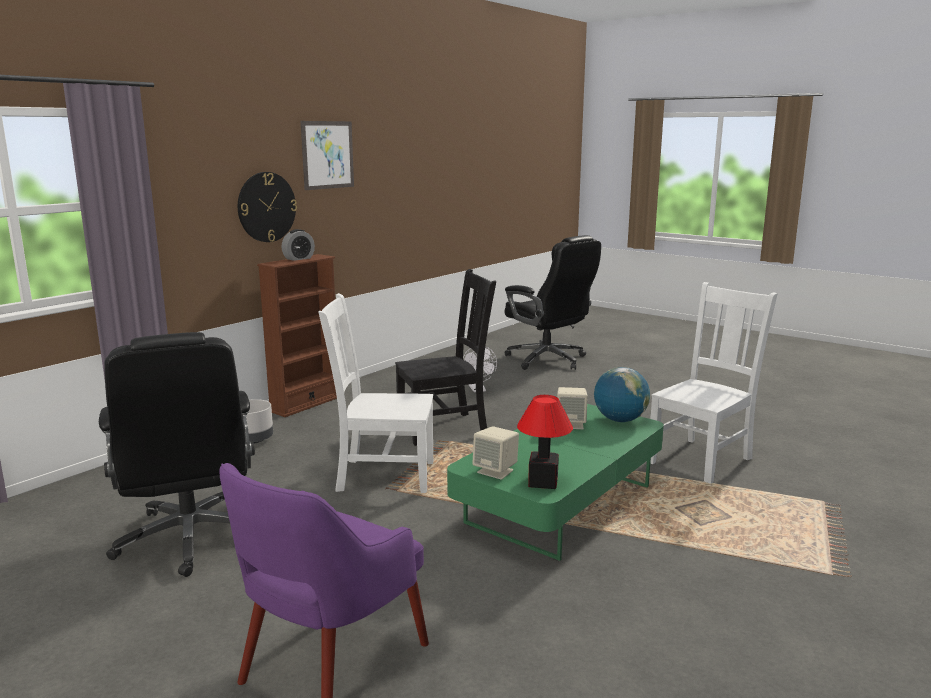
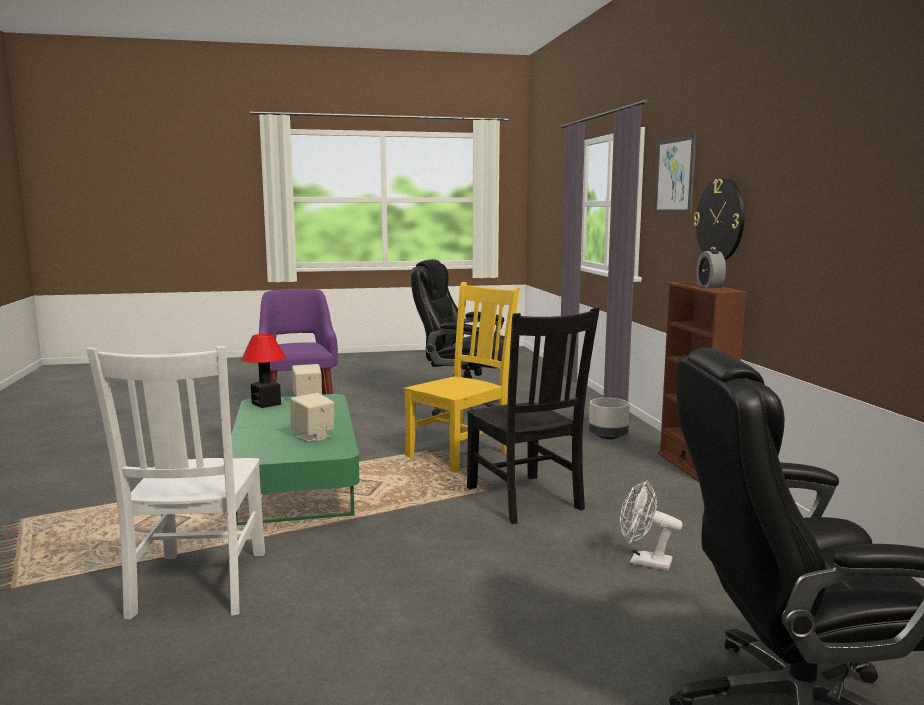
camera: 130 degrees right, 5 degrees down
picture [301,121,354,190] -> picture moved to [654,134,696,214]
white chair [318,293,433,493] -> yellow chair [404,282,520,473]
black chair [395,269,496,446] -> black chair turned 45 degrees counterclockwise [467,307,600,524]
globe [594,367,650,422] -> none

